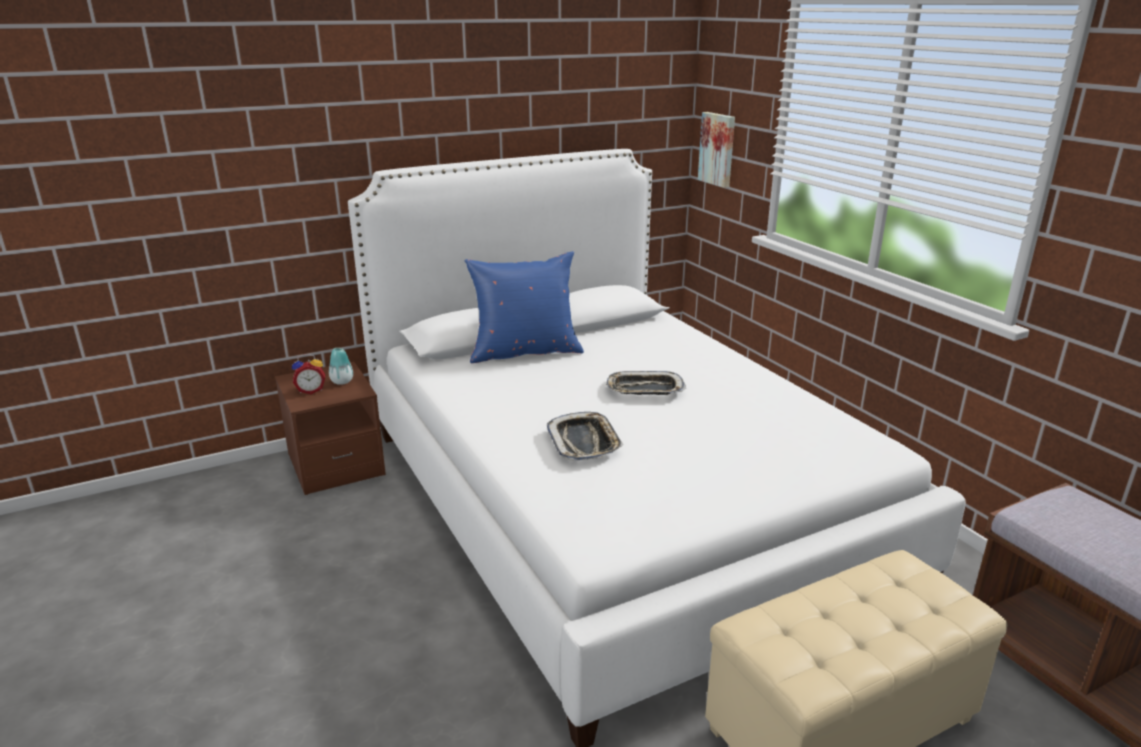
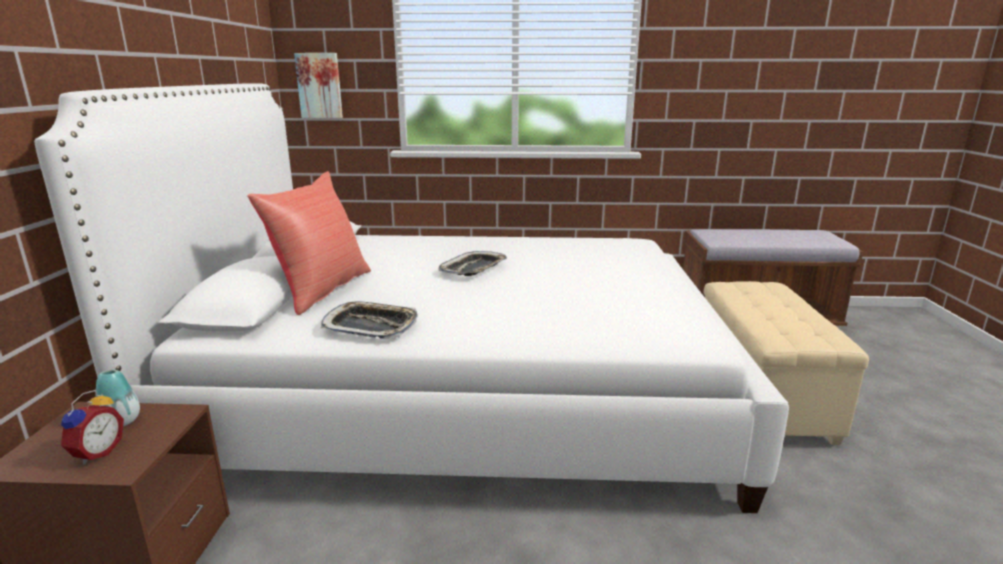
camera: 60 degrees left, 5 degrees down
blue pillow [465,251,584,363] -> red pillow [248,171,371,315]
tray [547,412,624,461] -> tray moved to [321,301,418,339]

